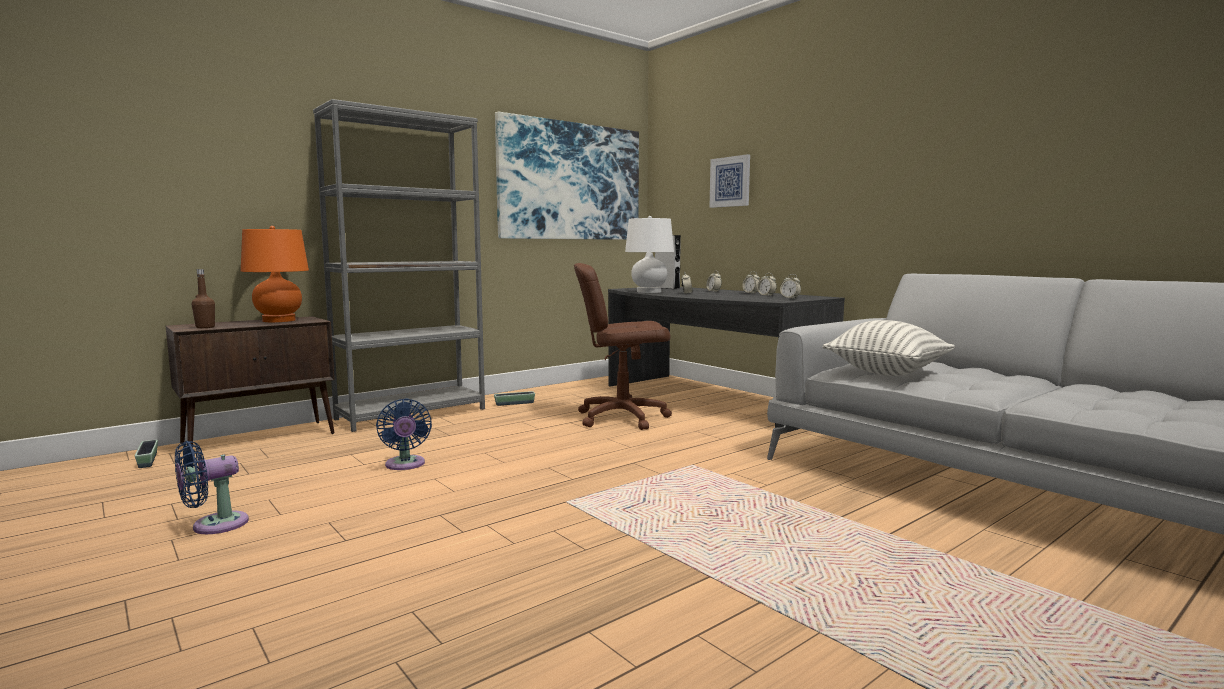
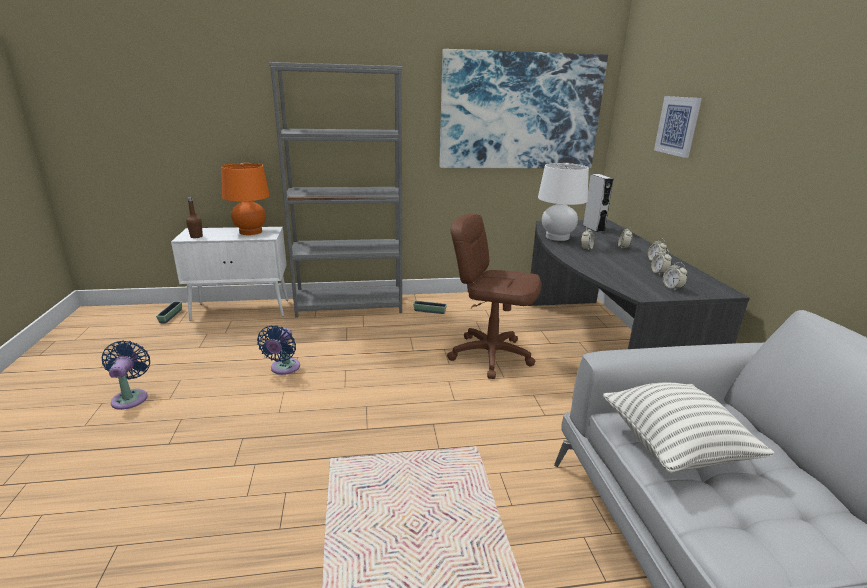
camera: 30 degrees right, 15 degrees up
brown cabinet [166,316,335,448] -> white cabinet [171,227,288,321]
blue fan [175,441,249,534] -> blue fan turned 90 degrees clockwise [102,341,150,410]

